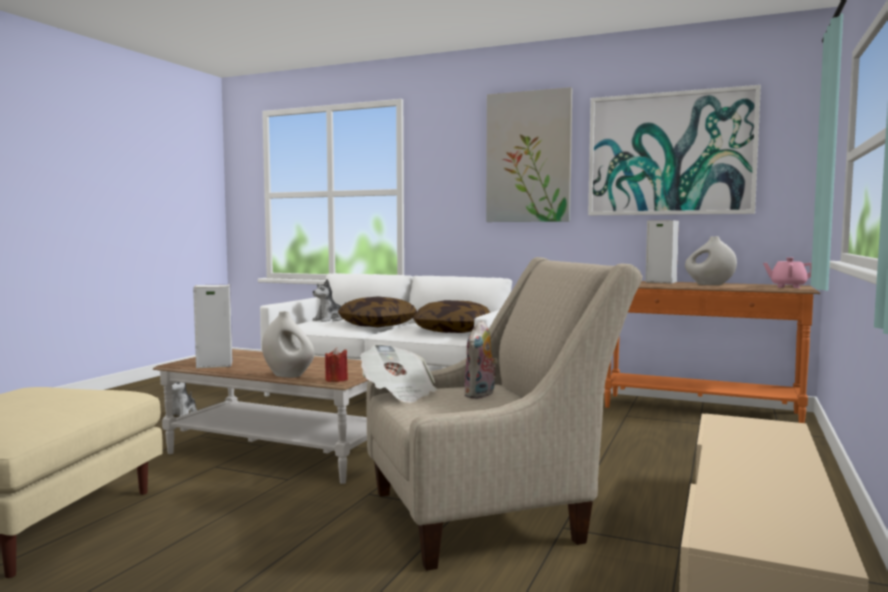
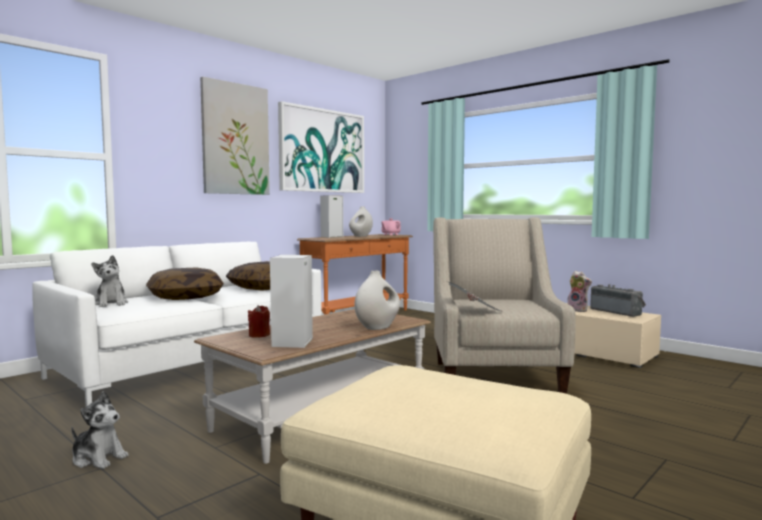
camera: 70 degrees left, 0 degrees up
red candle [325,347,348,382] -> red candle moved to [248,305,270,338]
plush toy [464,320,498,399] -> plush toy moved to [567,271,592,312]
none -> radio [590,284,646,317]

